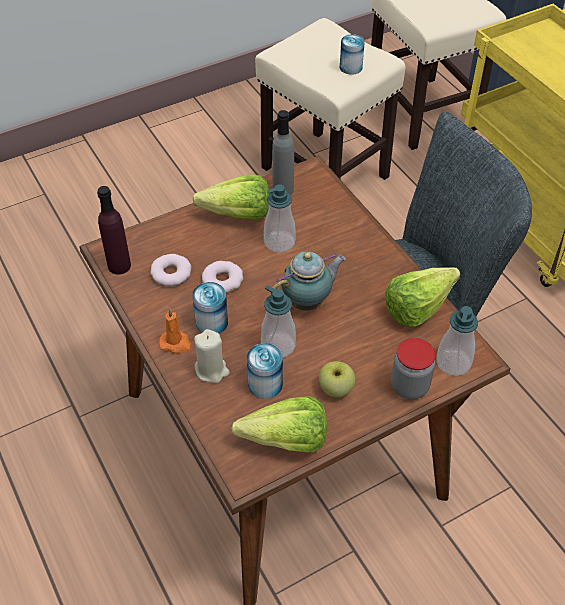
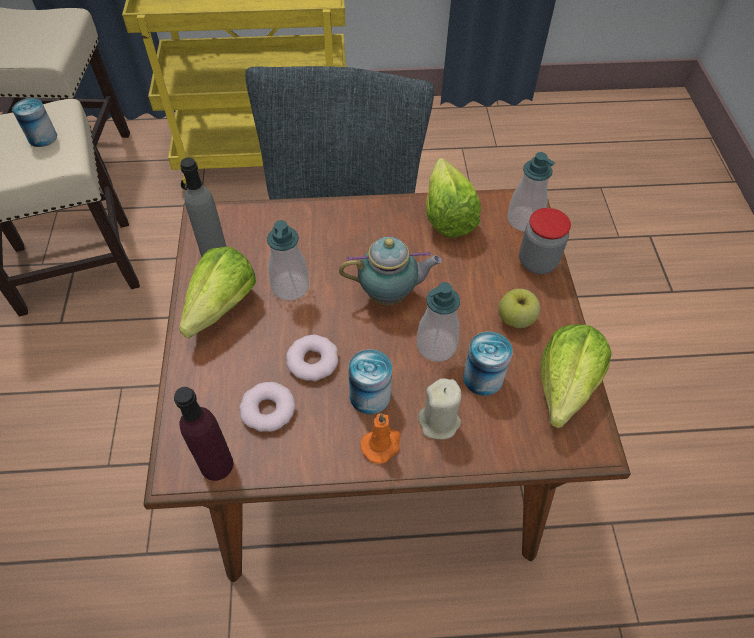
camera: 65 degrees left, 5 degrees up
teapot [271,251,346,310] -> teapot turned 90 degrees clockwise [339,237,442,306]

